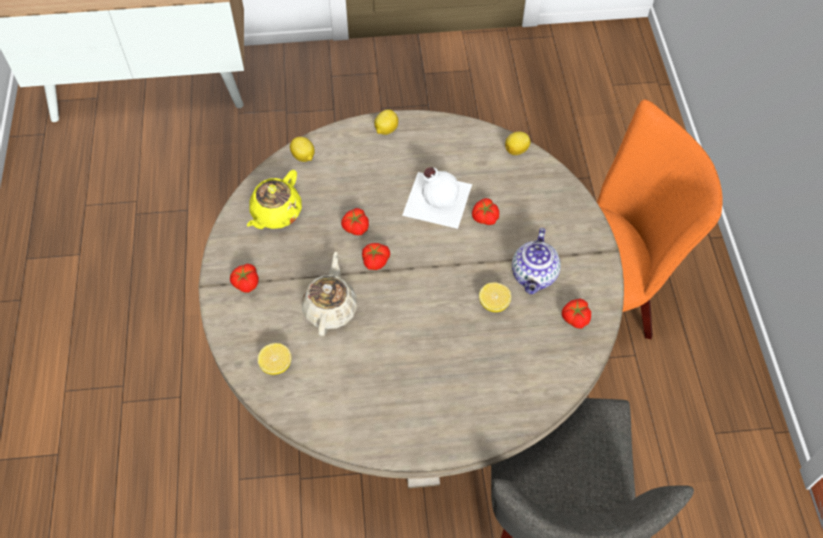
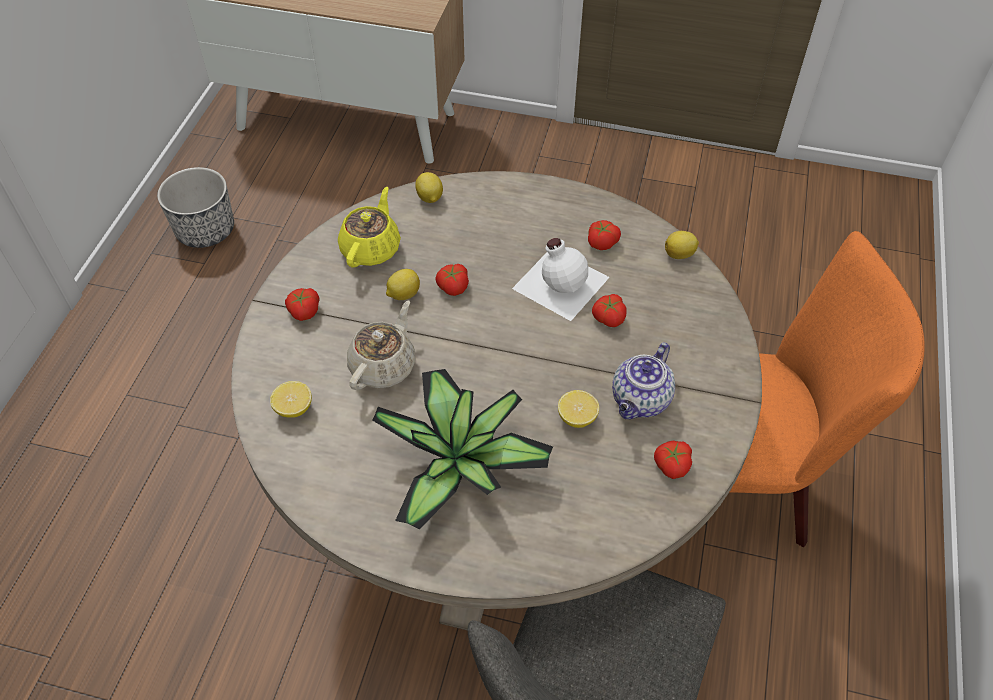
camera: 20 degrees right, 5 degrees down
yellow teapot [247,170,302,229] -> yellow teapot turned 150 degrees clockwise [338,187,401,267]
tomato [362,243,390,270] -> tomato moved to [588,220,621,250]
lemon [374,109,398,135] -> lemon moved to [386,269,420,300]
none -> planter [157,167,234,248]
none -> potted plant [372,369,553,530]

